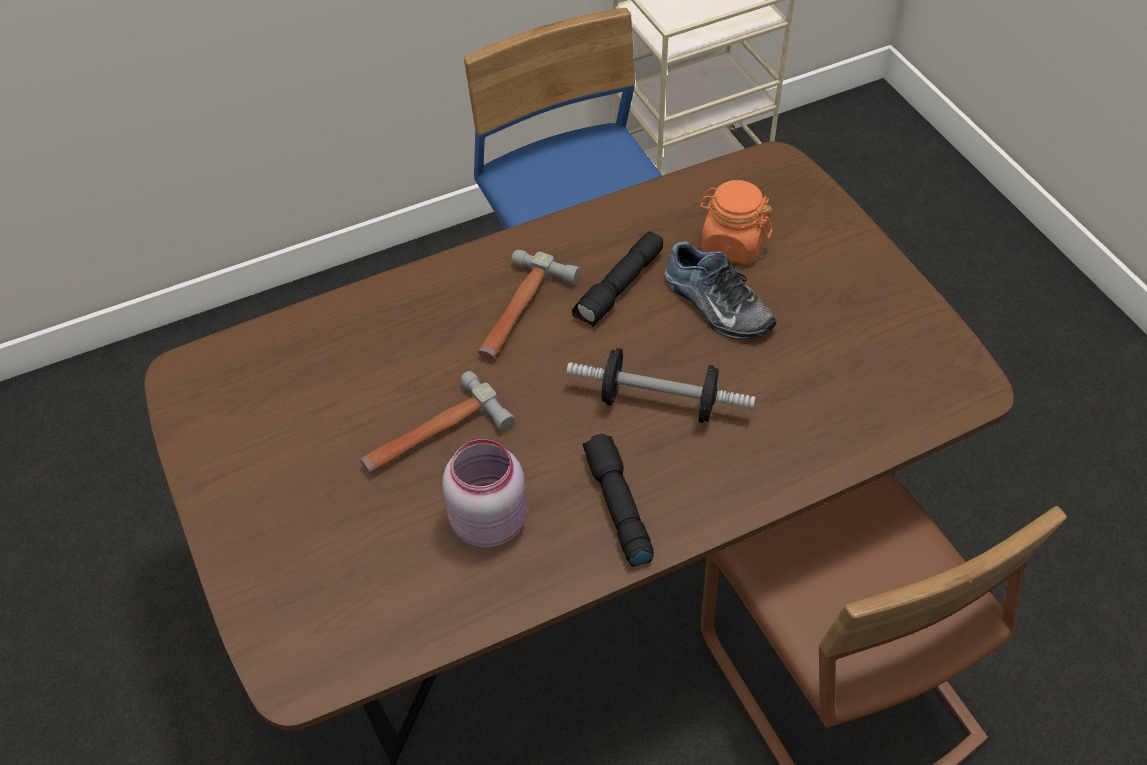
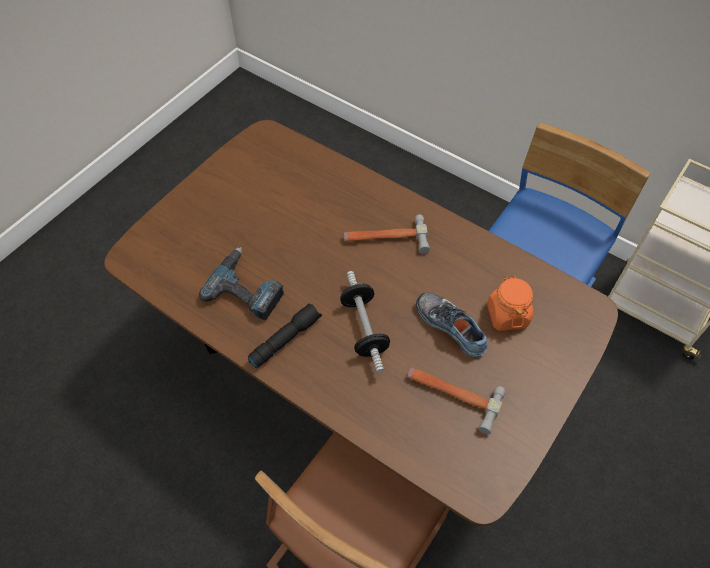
camera: 60 degrees right, 5 degrees up
hammer [360,371,515,473] -> hammer moved to [407,367,505,434]
pink jar [443,439,527,548] -> power drill [199,247,284,321]
black flashlight [572,231,663,327] -> none
shoe [665,241,776,339] -> shoe turned 120 degrees clockwise [416,292,488,357]

